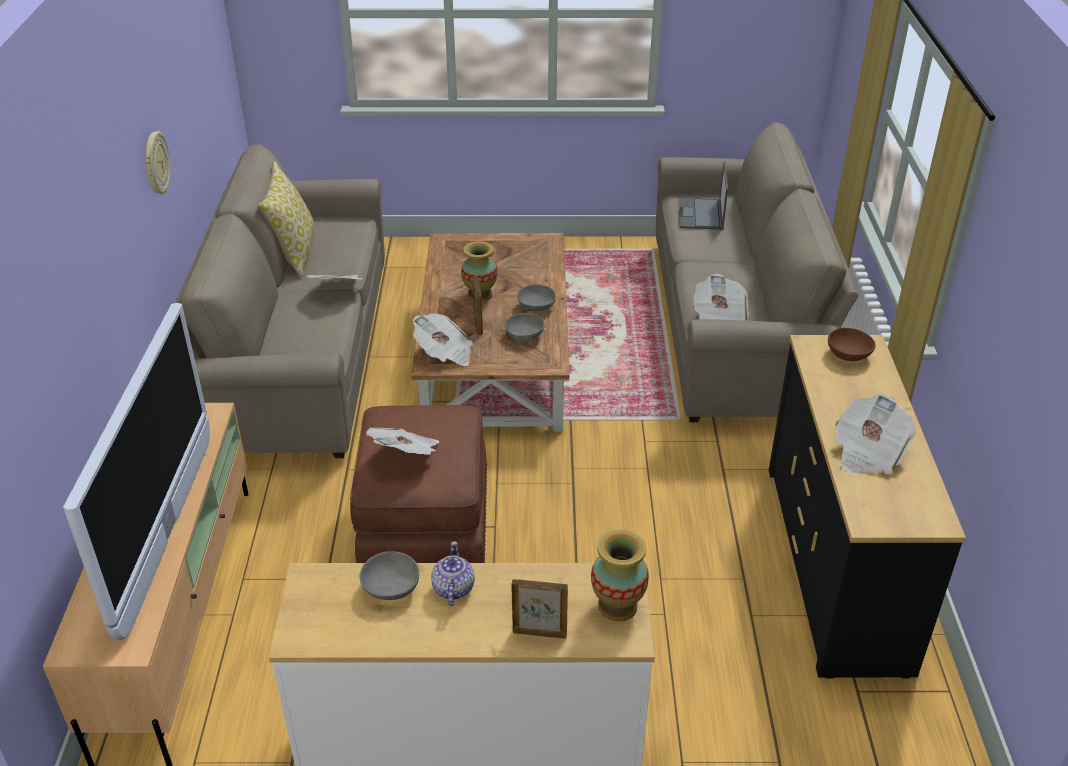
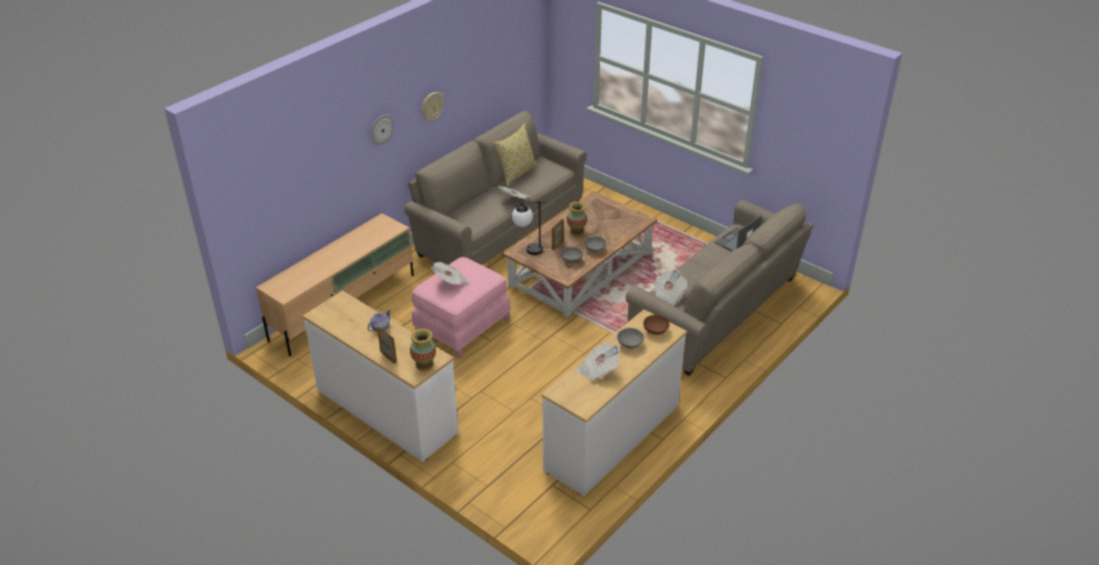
camera: 40 degrees right, 0 degrees up
television [63,303,210,640] -> none
brown ottoman [350,405,487,563] -> pink ottoman [412,257,511,358]
grey bowl [360,551,419,600] -> grey bowl moved to [617,328,644,349]
newspaper [413,313,473,366] -> table lamp [512,200,546,255]
black dresser [769,335,966,678] -> white dresser [541,309,687,496]
none -> wall clock [370,114,395,145]

